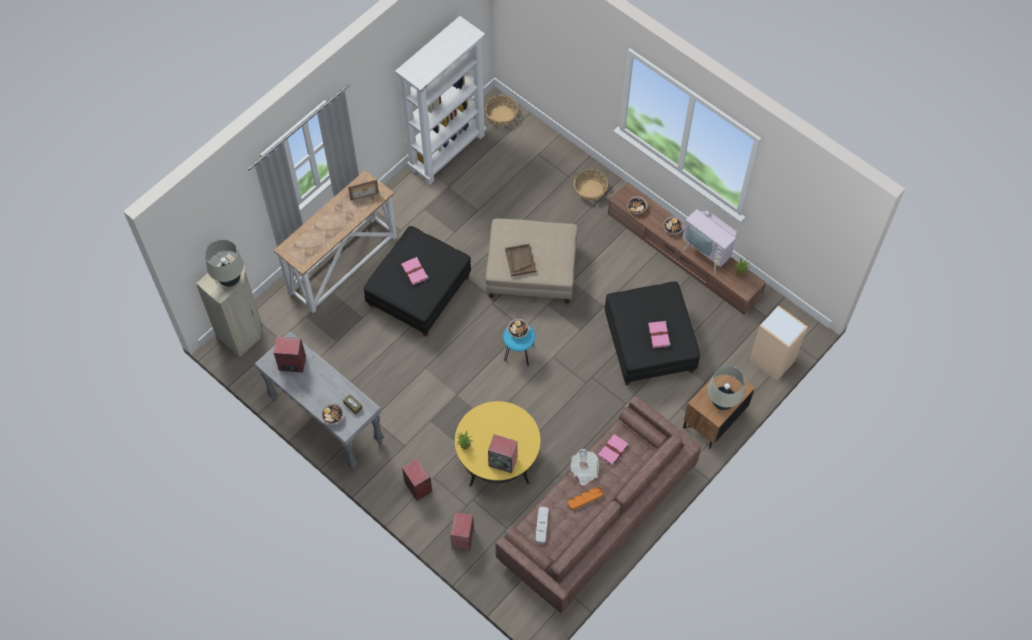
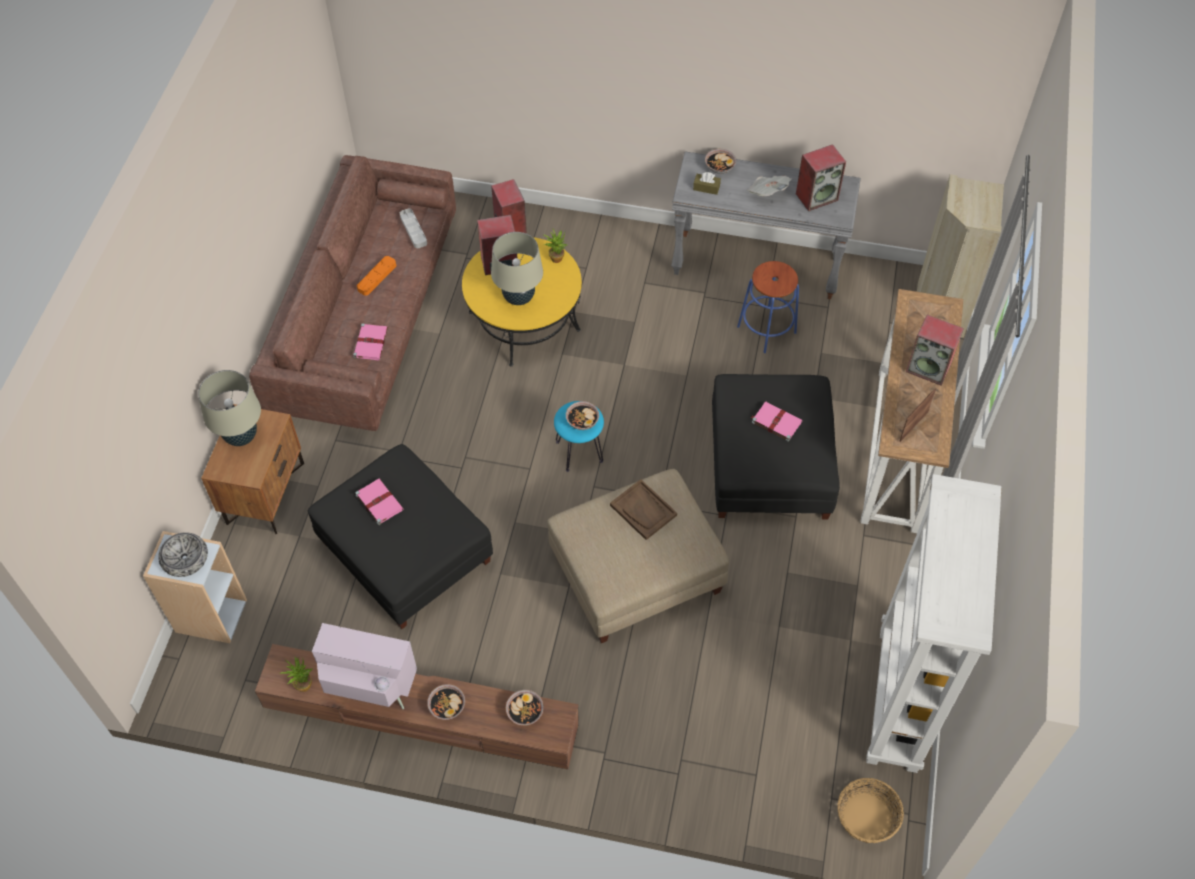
camera: 150 degrees right, 5 degrees down
beige table lamp [205,239,244,287] -> beige table lamp moved to [491,232,543,305]
speaker [402,459,432,501] -> speaker moved to [906,315,964,386]
newspaper [570,449,599,485] -> newspaper moved to [747,175,792,196]
basket [574,169,608,201] -> none
none -> bowl [158,532,208,577]
none -> blue stool [737,261,799,353]

